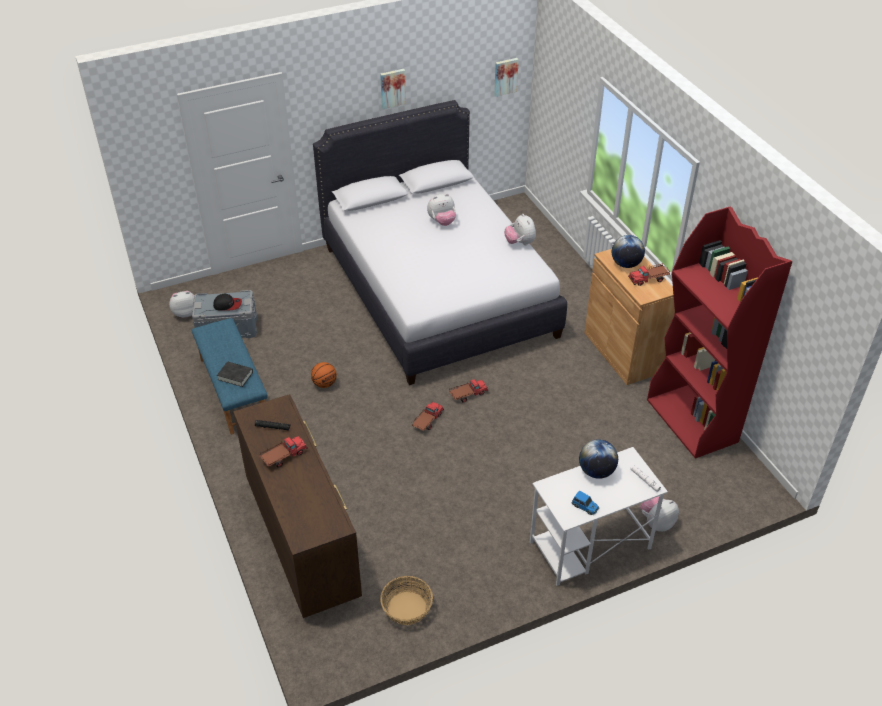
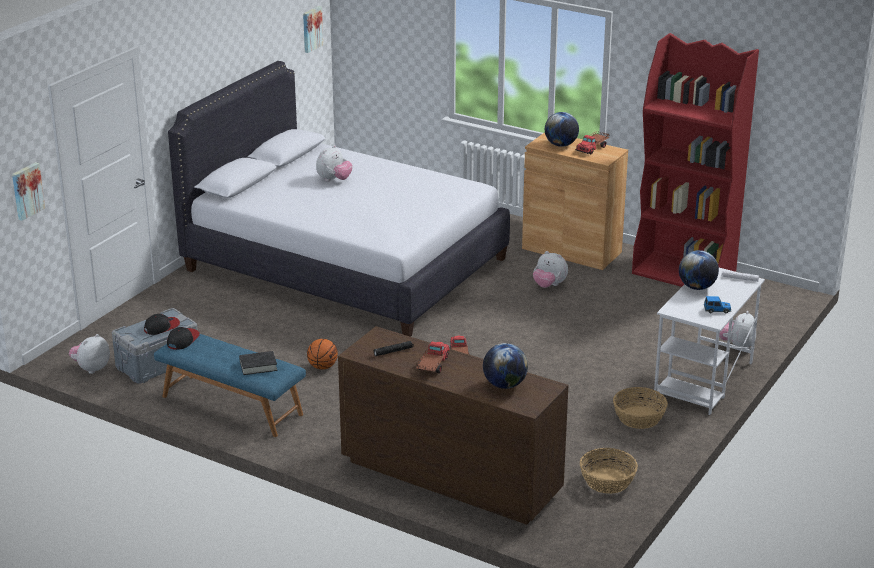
camera: 35 degrees left, 15 degrees down
picture [380,69,406,109] -> picture moved to [12,162,45,221]
toy truck [449,379,488,403] -> none
plush toy [504,214,536,245] -> plush toy moved to [533,251,568,288]
none -> cap [167,327,200,350]
none -> globe [483,343,528,389]
none -> basket [613,387,668,429]

